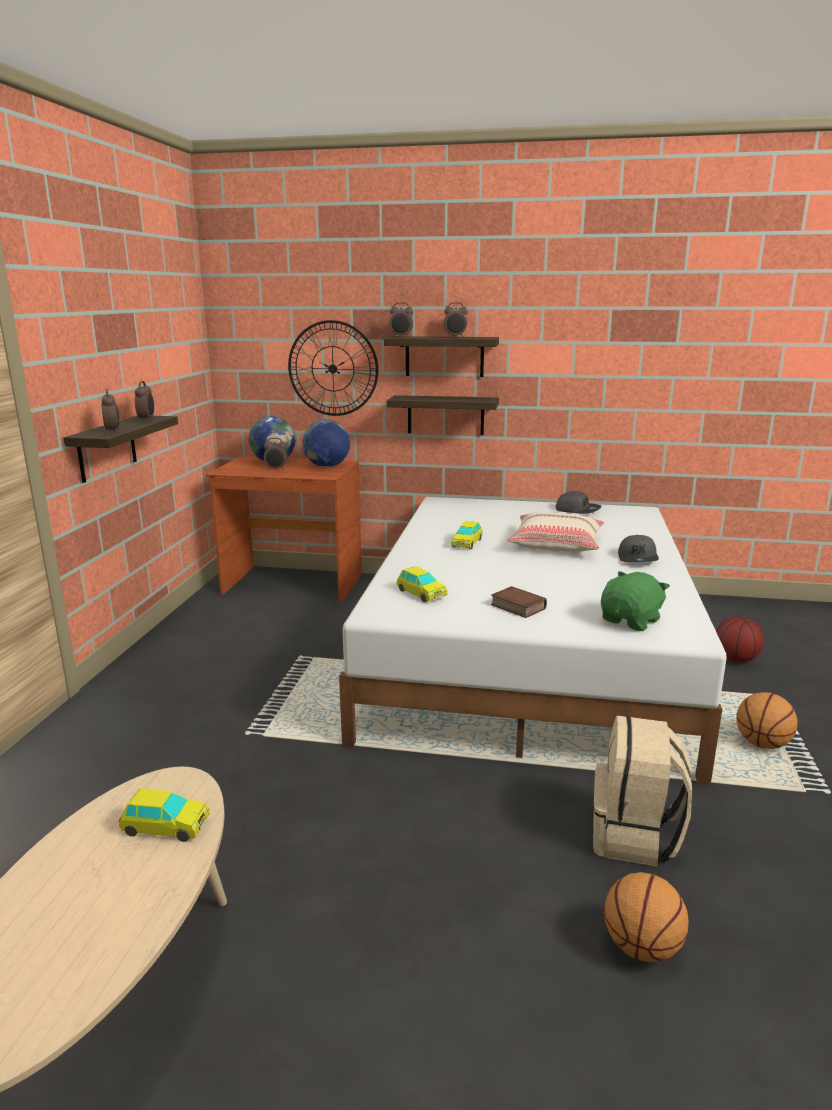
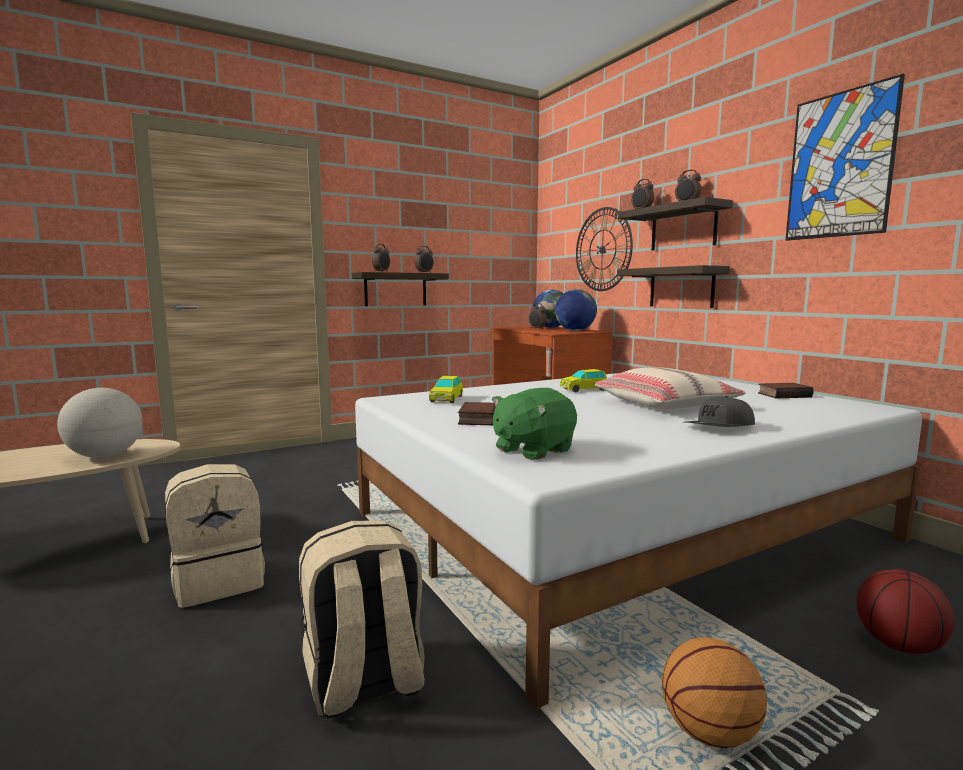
camera: 50 degrees right, 10 degrees down
toy car [119,788,210,842] -> globe [57,388,143,458]
grey cap [556,491,602,514] -> book [758,383,814,398]
green plush toy [601,571,670,631] -> green plush toy turned 135 degrees clockwise [492,388,577,460]
basketball [604,872,689,962] -> none
none -> beige backpack [165,464,265,608]
none -> picture [785,74,905,241]

